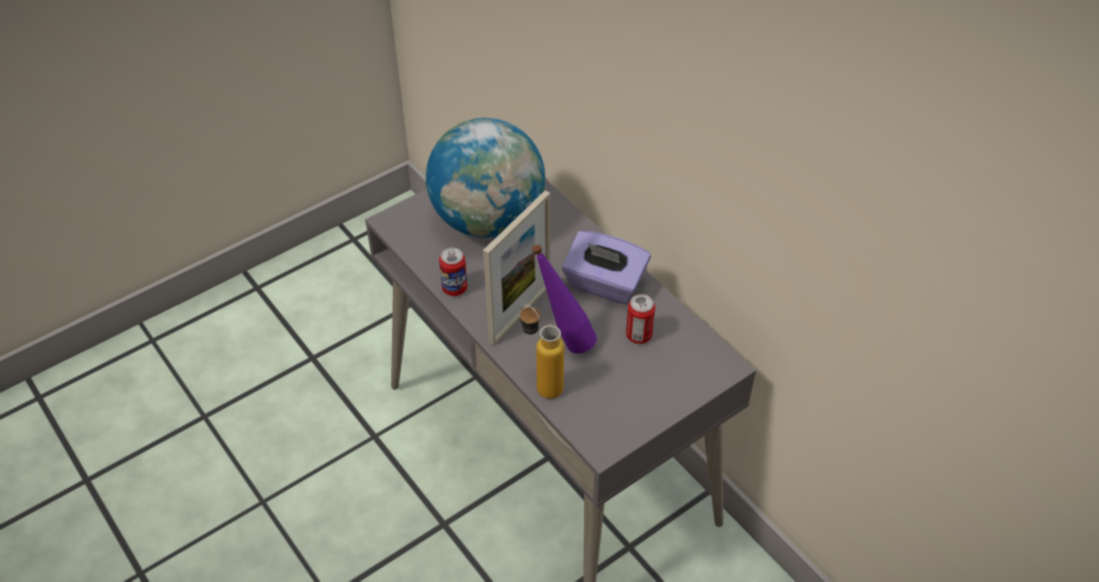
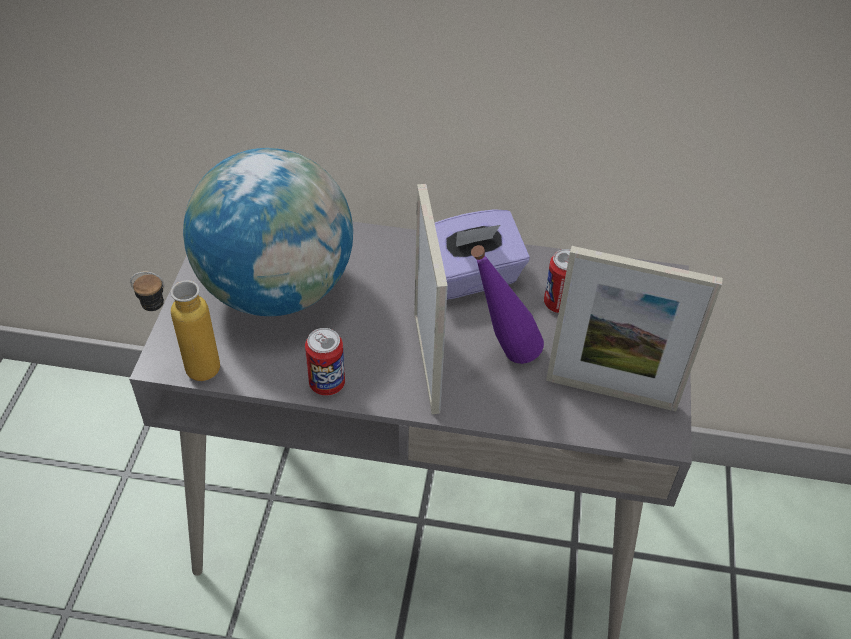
camera: 45 degrees left, 0 degrees up
bottle [520,304,564,399] -> bottle moved to [130,271,220,381]
none -> picture frame [546,246,723,411]

